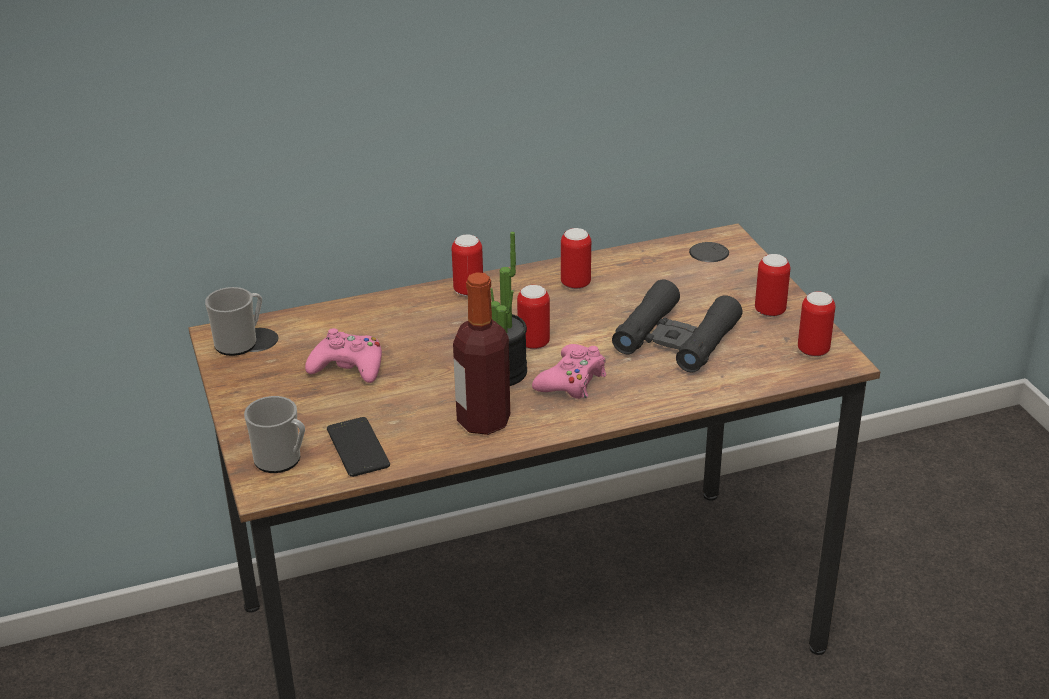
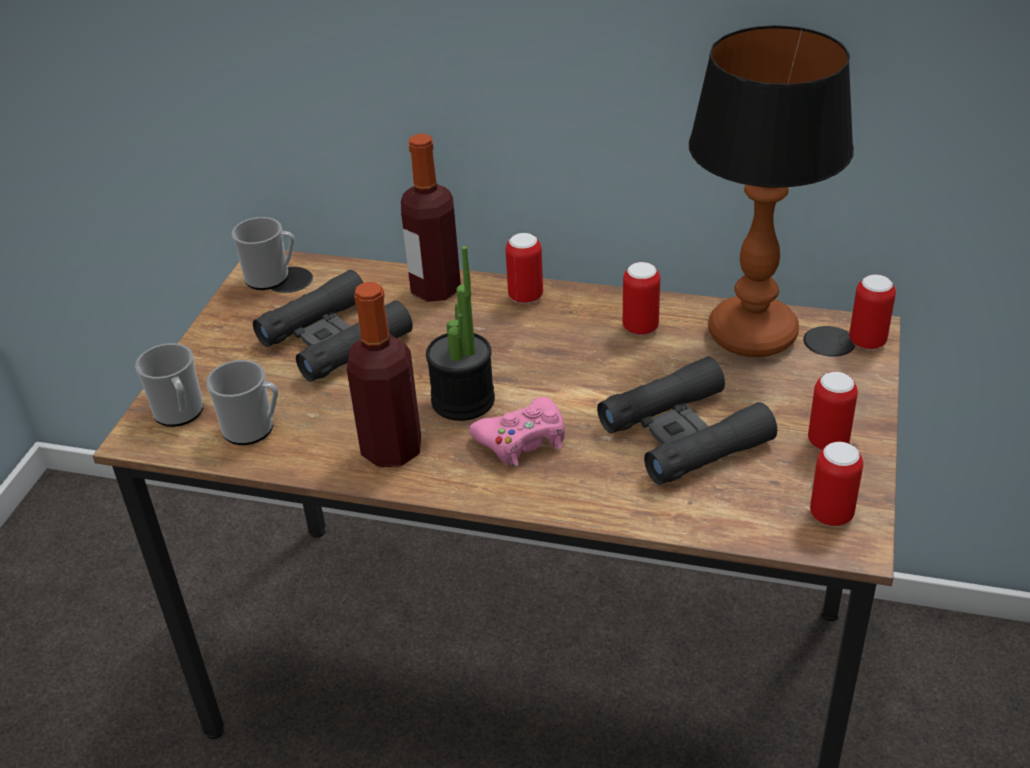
camera: 35 degrees right, 5 degrees up
pink game controller [305,328,382,383] -> black binoculars [253,270,413,382]
phone [327,417,390,477] -> mug [206,360,279,445]
can [517,285,550,349] -> can moved to [849,275,896,350]
none -> bottle [401,134,461,302]
none -> table lamp [689,25,854,357]

